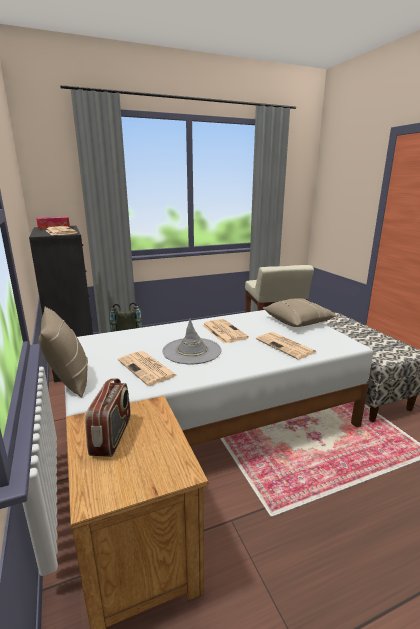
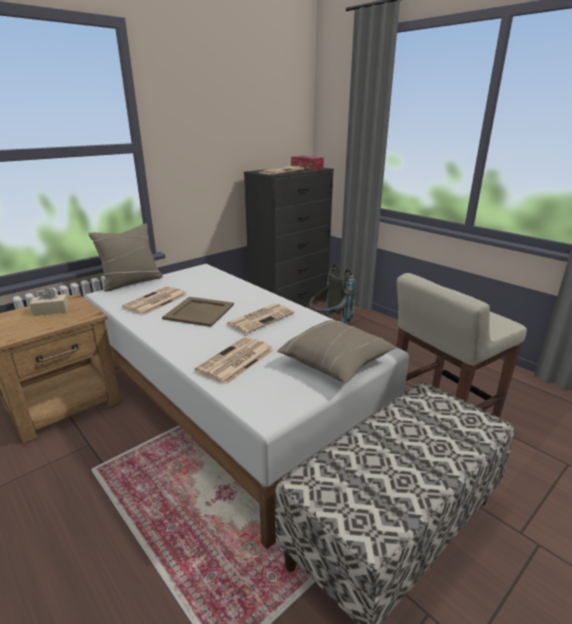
camera: 70 degrees right, 5 degrees up
radio [85,379,130,457] -> beige tissue box [30,287,69,316]
grey hat [162,318,222,364] -> beige tray [162,297,234,327]

